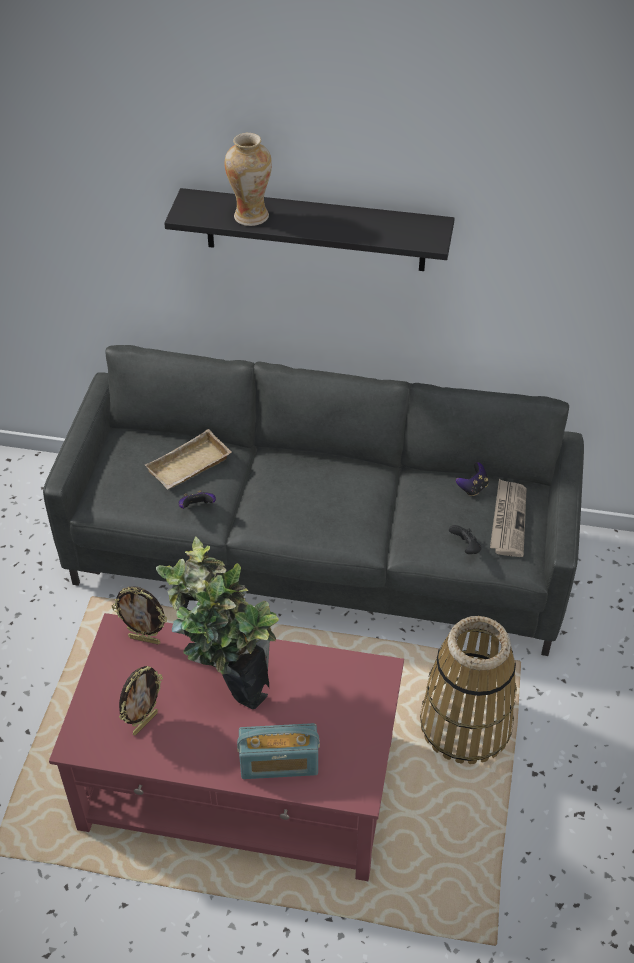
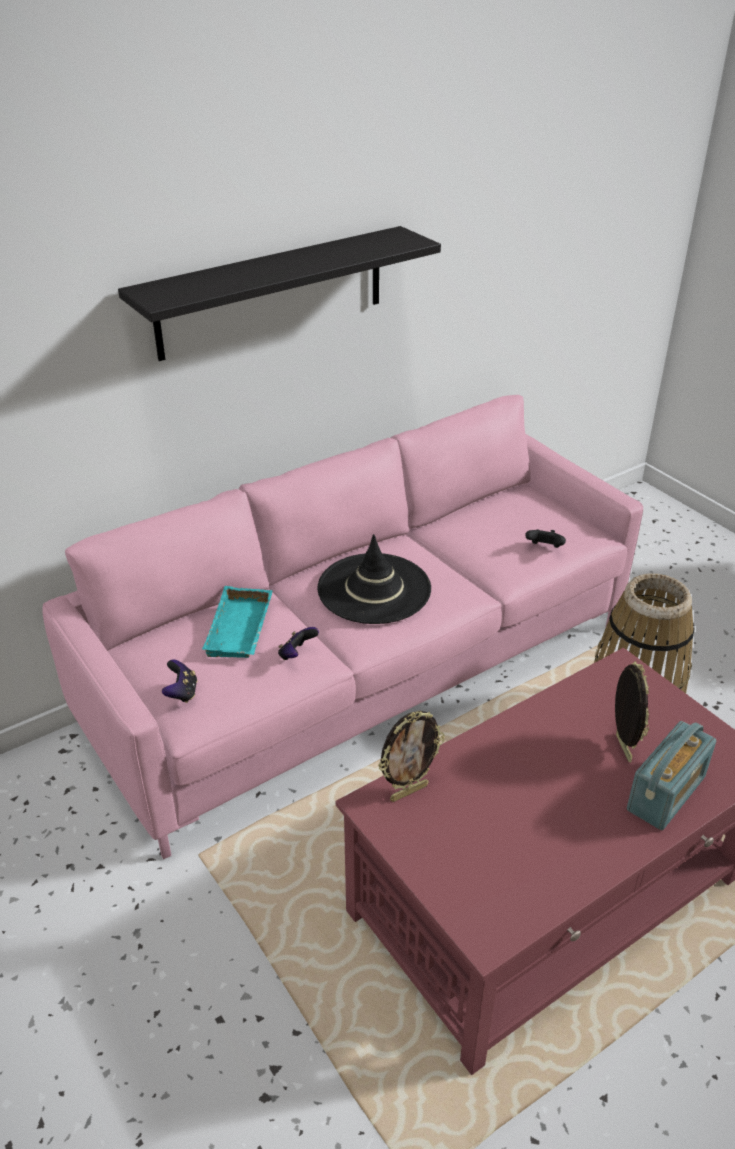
camera: 45 degrees left, 10 degrees down
grey sofa [43,345,584,656] -> pink sofa [42,395,643,859]
picture frame [119,666,163,735] -> picture frame moved to [615,661,649,762]
beige tray [145,429,231,489] -> turquoise tray [202,586,273,658]
potted plant [156,536,279,709] -> none
vase [224,133,272,226] -> none
game controller [456,462,488,496] -> game controller moved to [162,660,197,703]
newspaper [490,479,527,557] -> none
none -> black hat [317,534,431,624]

